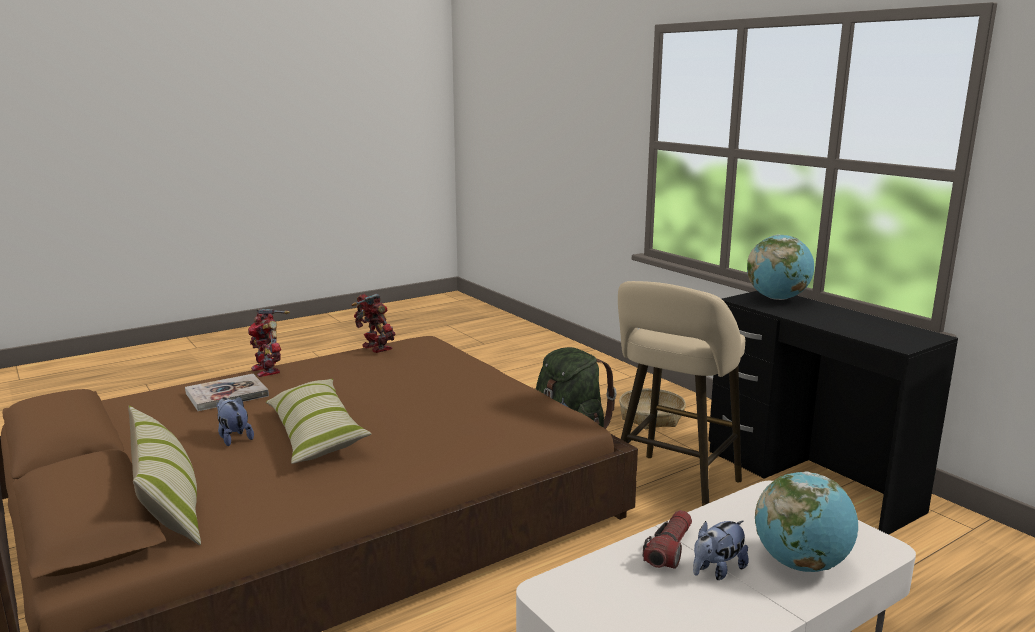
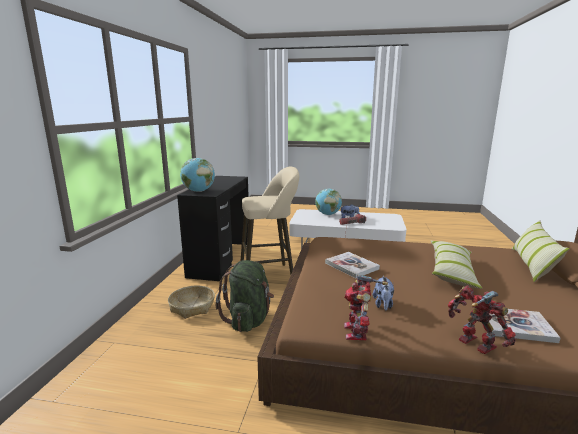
camera: 135 degrees left, 0 degrees up
plush toy [216,396,254,446] -> plush toy moved to [373,276,394,310]
toy robot [248,309,290,377] -> toy robot turned 45 degrees counterclockwise [448,285,516,354]
none -> book [325,252,380,278]

